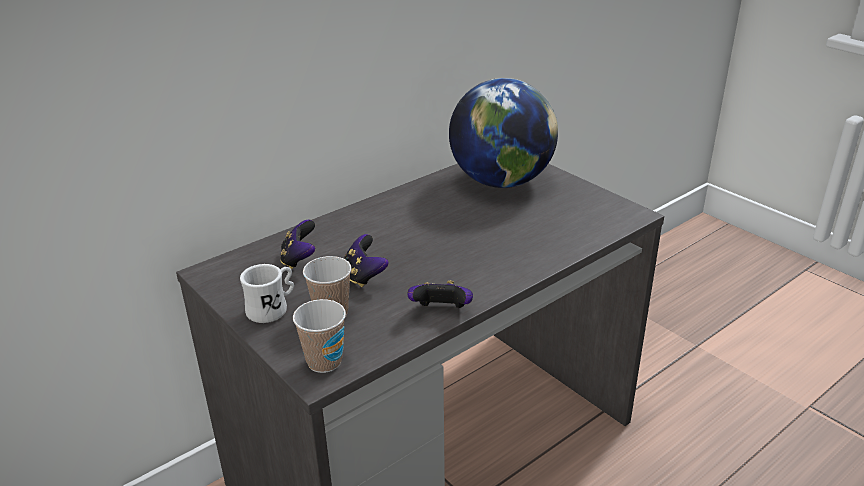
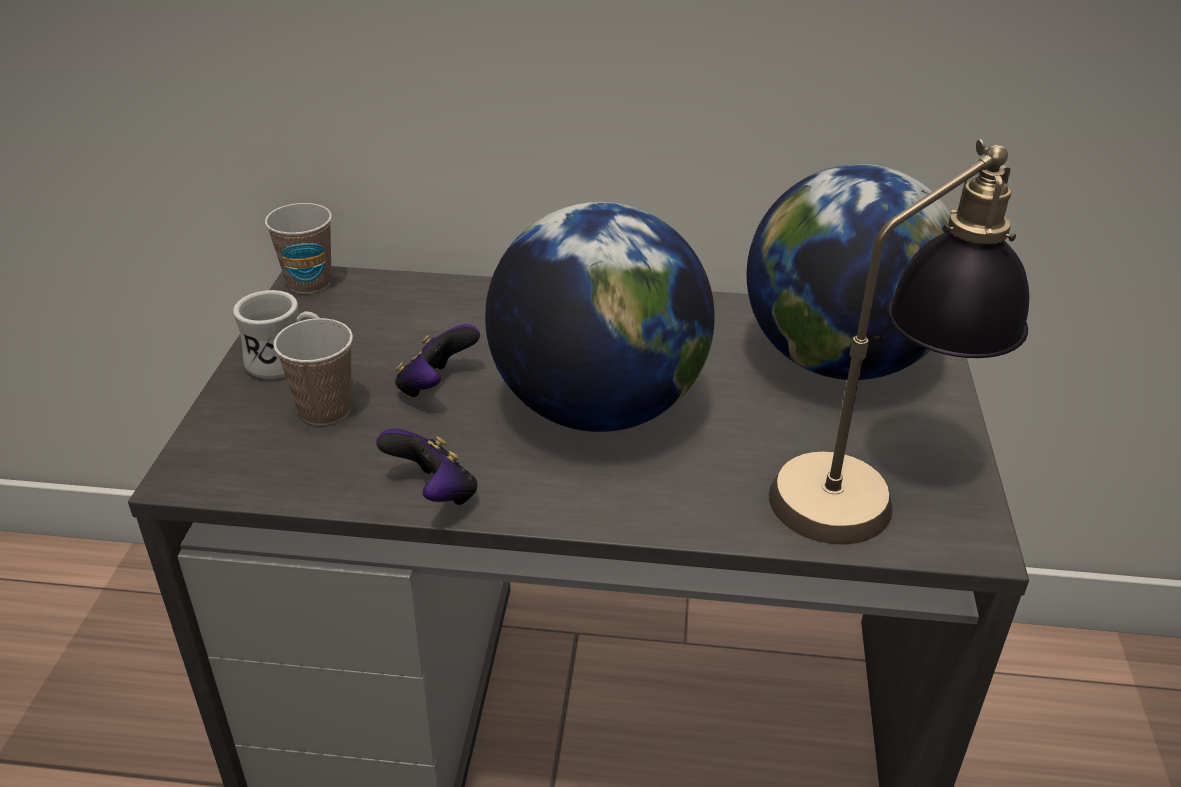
camera: 45 degrees right, 5 degrees up
game controller [280,219,315,269] -> none
cup [293,299,346,373] -> cup moved to [265,203,332,294]
none -> globe [485,202,715,432]
none -> table lamp [769,139,1029,545]

